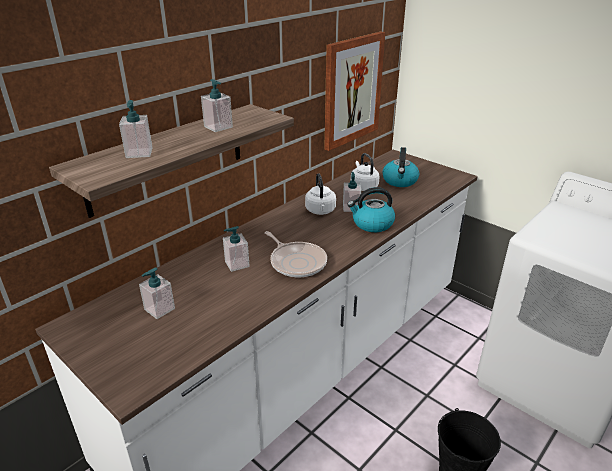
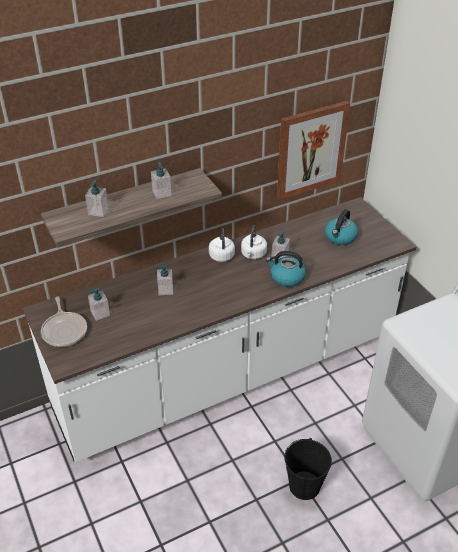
camera: 20 degrees right, 10 degrees up
frying pan [265,231,327,277] -> frying pan moved to [41,297,87,347]
white kettle [351,153,380,191] -> white kettle moved to [209,228,235,262]

